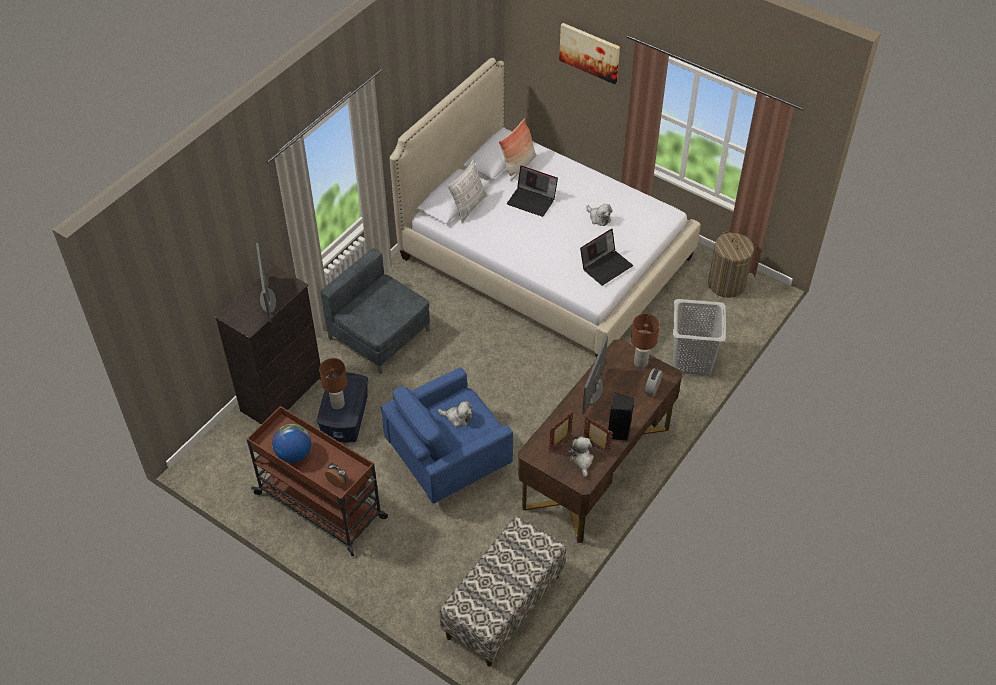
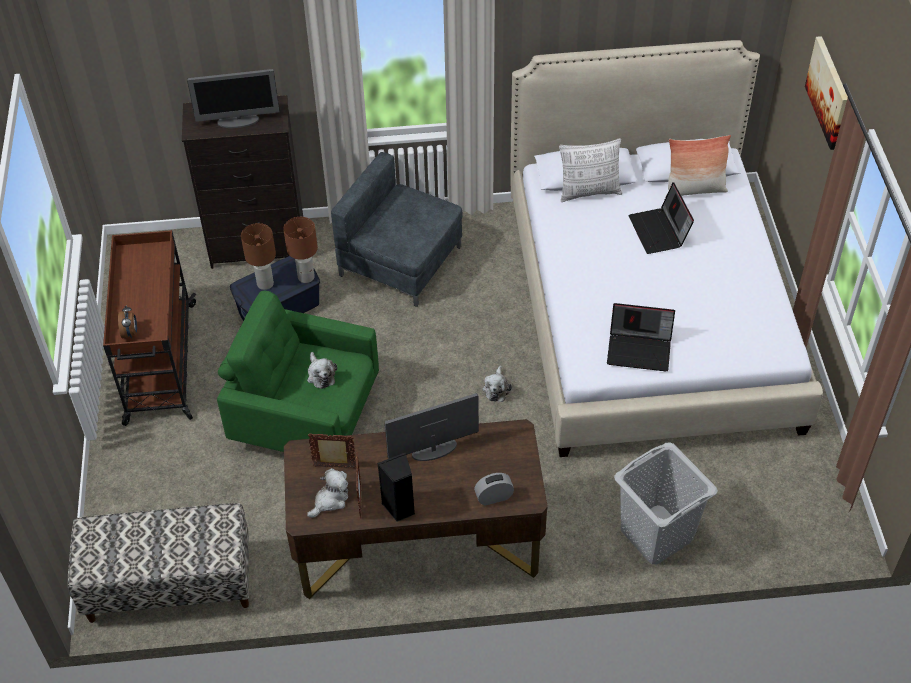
camera: 50 degrees right, 0 degrees up
monitor [256,243,276,323] -> monitor turned 135 degrees counterclockwise [187,69,280,128]
globe [272,424,311,462] -> none
grey armchair [321,248,430,374] -> grey armchair turned 60 degrees counterclockwise [331,152,462,307]
blue armchair [381,367,513,504] -> green armchair [217,290,379,452]
plush toy [586,204,612,226] -> plush toy moved to [483,365,512,402]
brown table lamp [631,314,660,368] -> brown table lamp moved to [283,217,318,283]
laundry basket [708,232,754,298] -> none

